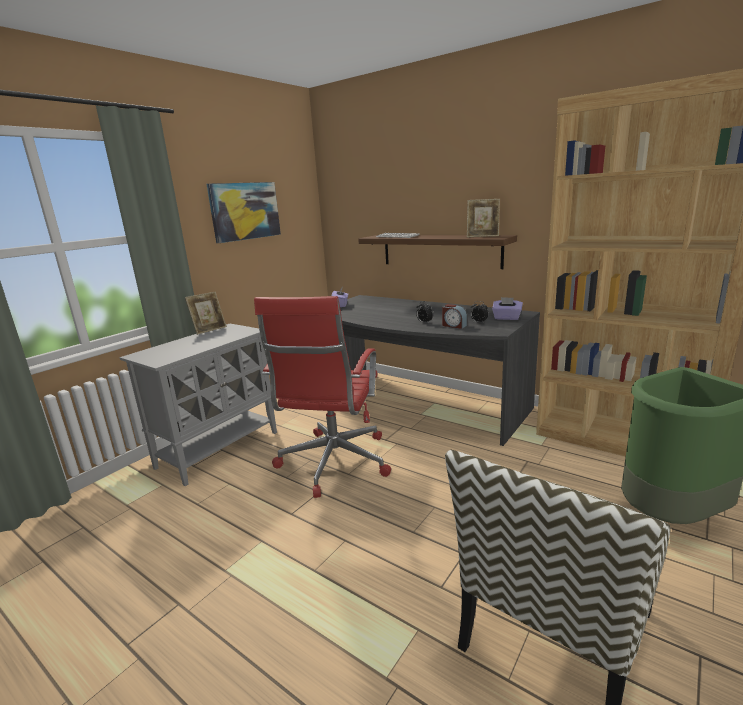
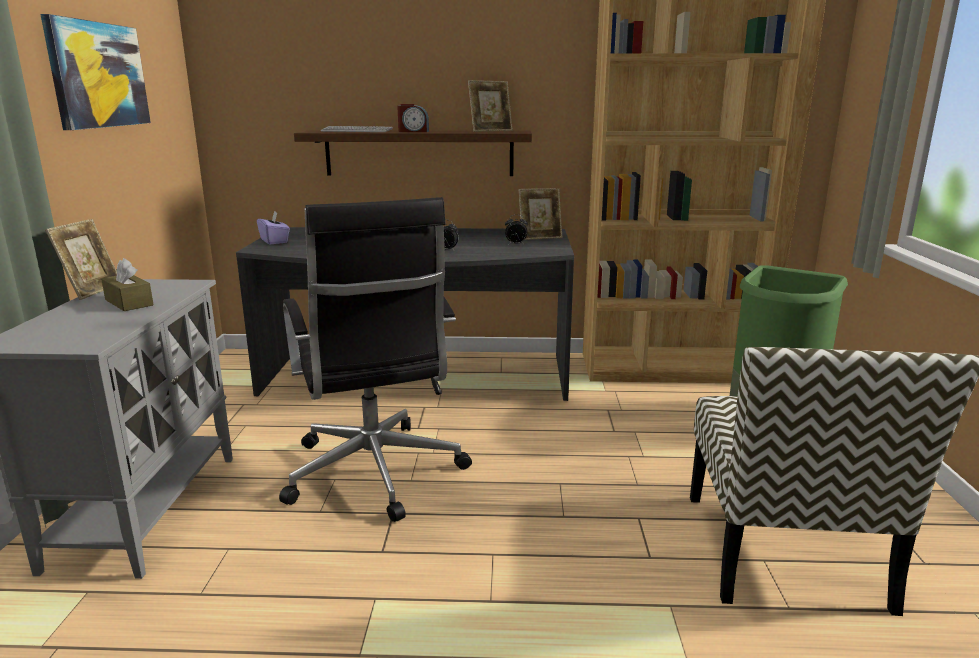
camera: 35 degrees left, 0 degrees up
red office chair [254,296,391,498] -> black office chair [279,197,472,522]
alarm clock [442,304,467,329] -> alarm clock moved to [397,104,429,132]
purple tissue box [492,297,523,320] -> picture frame [518,188,562,240]
none -> brown tissue box [101,258,154,311]

